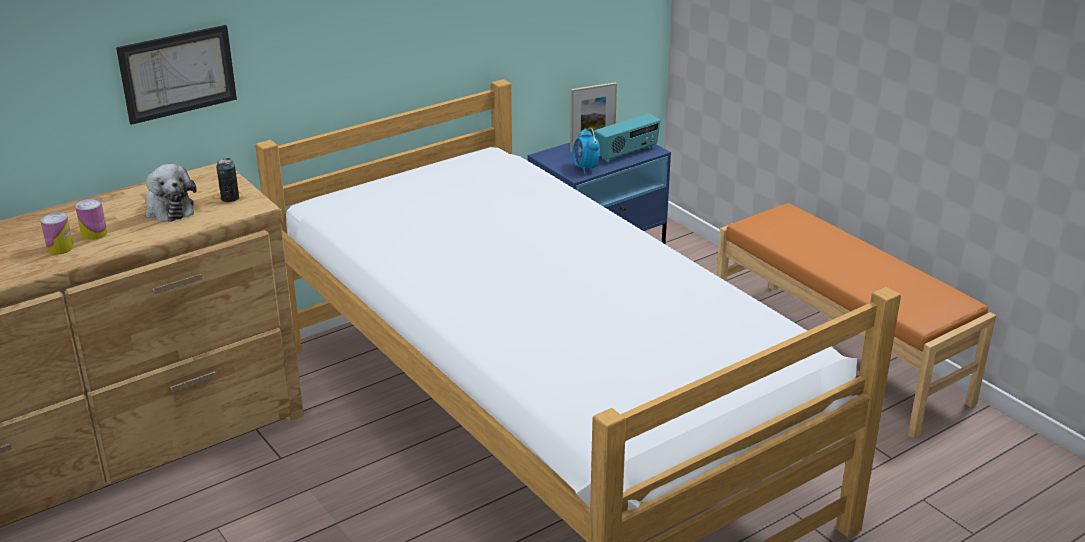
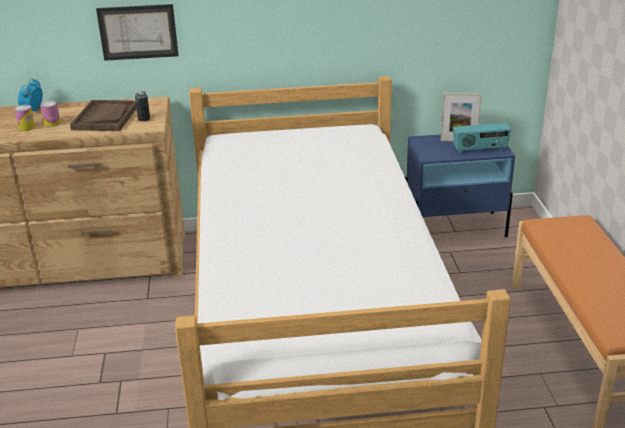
camera: 30 degrees right, 0 degrees up
plush toy [145,164,197,222] -> brown tray [70,100,137,131]
alarm clock [573,128,600,174] -> alarm clock moved to [18,78,43,111]

